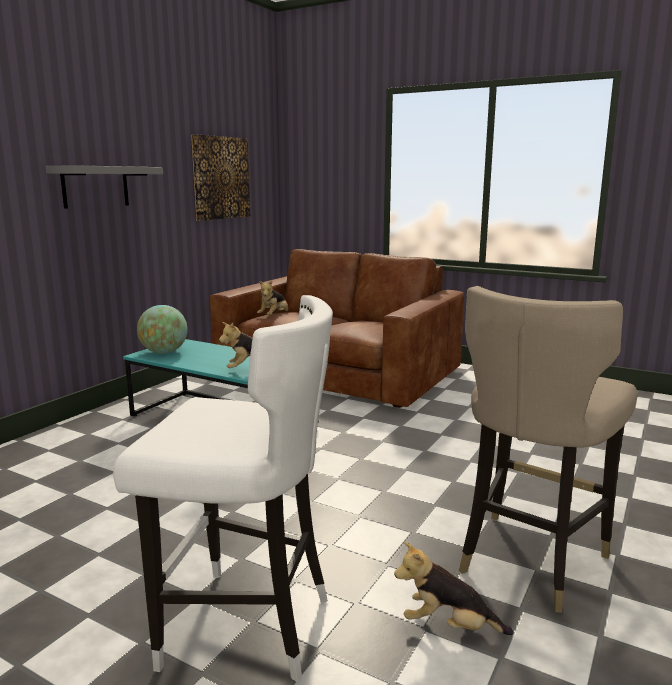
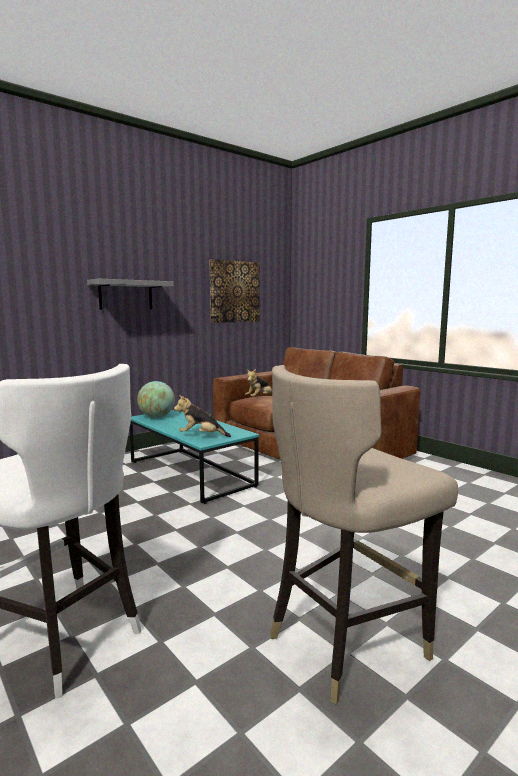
camera: 20 degrees right, 5 degrees down
plush toy [394,542,513,635] -> none

